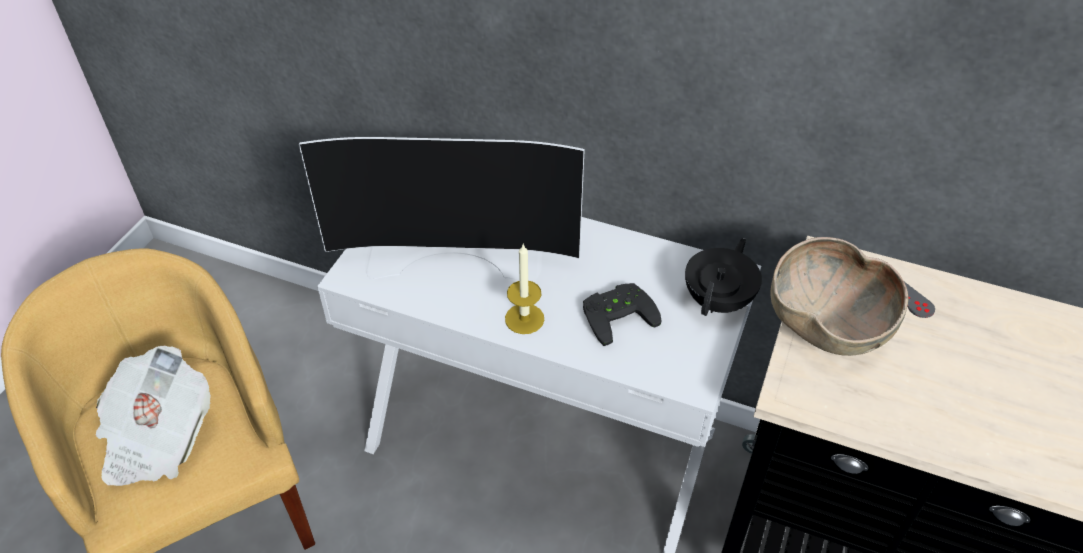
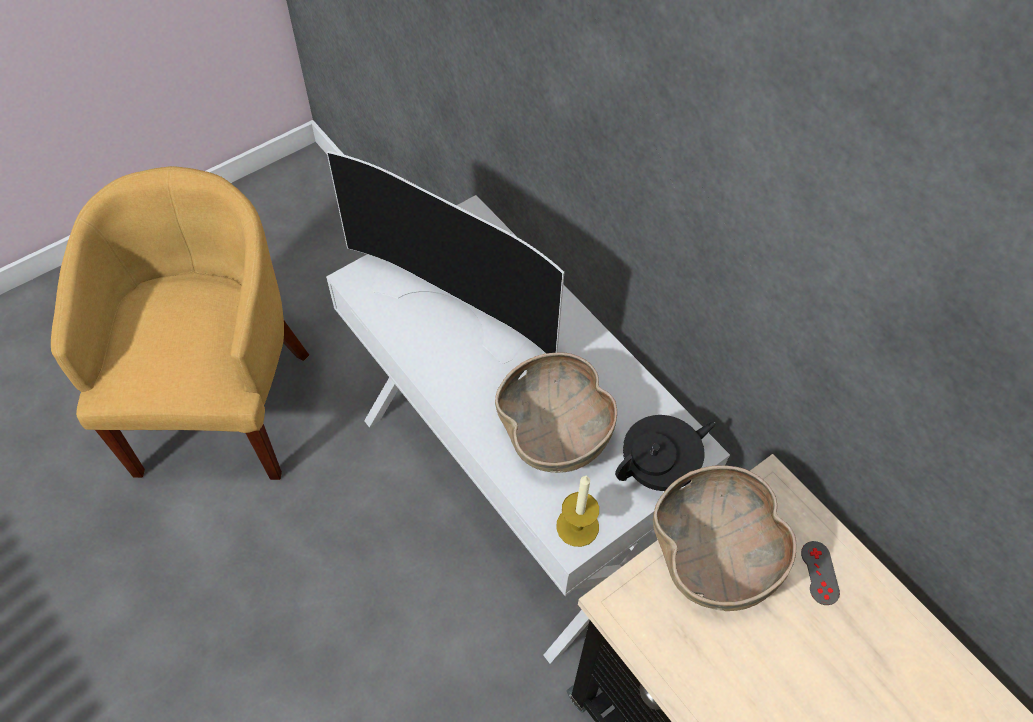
camera: 30 degrees right, 10 degrees up
newspaper [95,346,211,486] -> none
candle [505,245,544,334] -> candle moved to [556,475,599,547]
black game controller [583,283,661,346] -> brown bowl [495,352,617,473]

